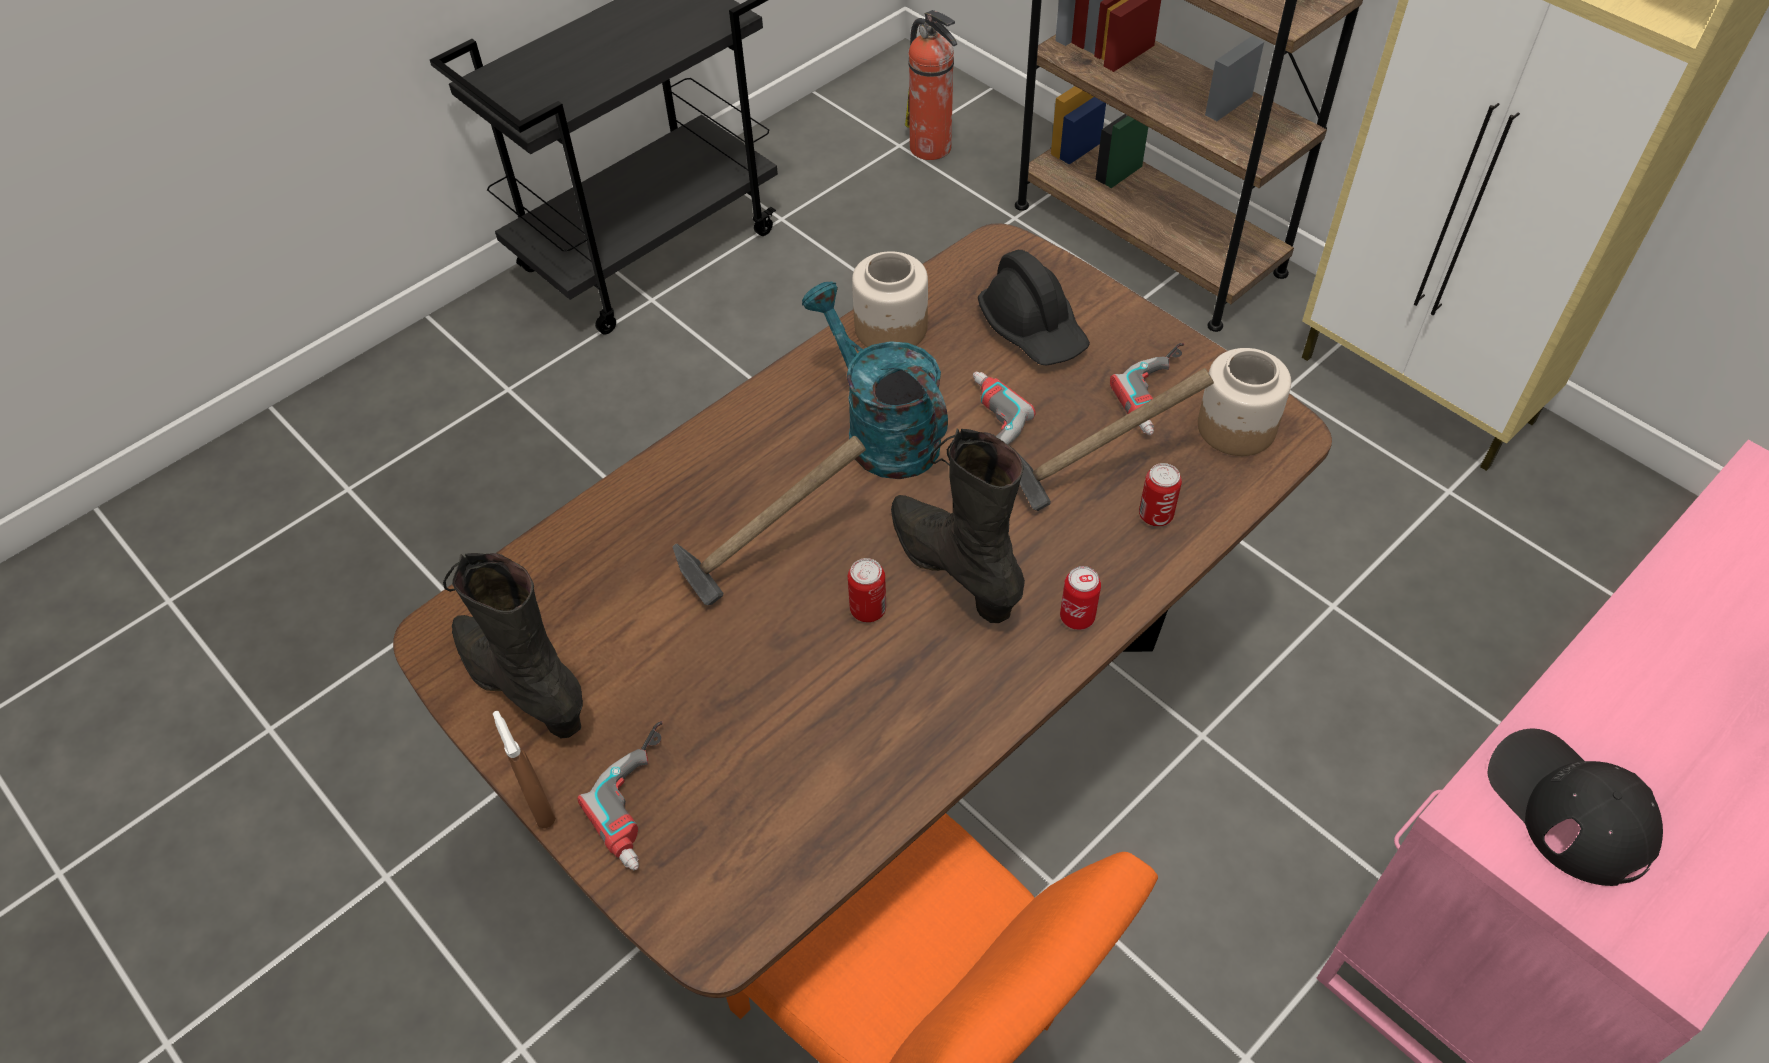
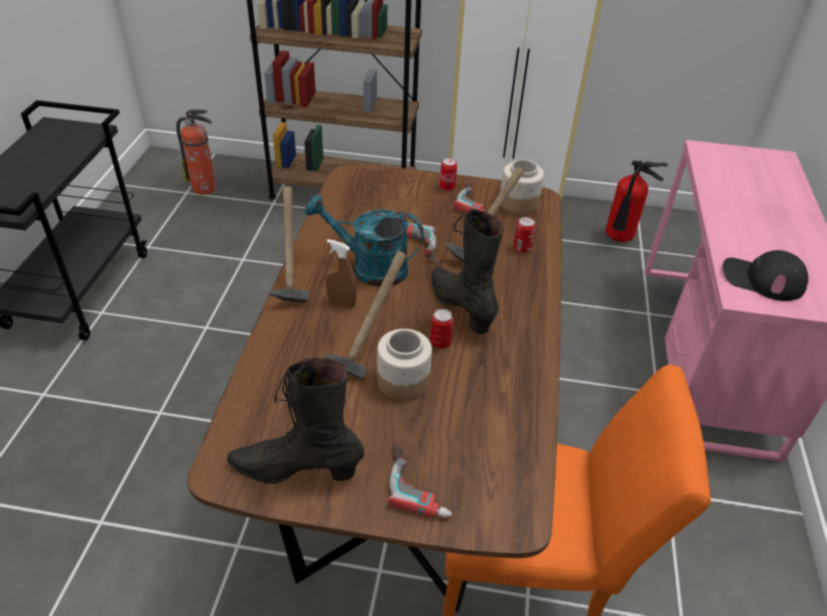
camera: 40 degrees left, 10 degrees down
brown spray bottle [493,711,556,828] -> brown spray bottle moved to [326,239,357,308]
jar [852,251,928,347] -> jar moved to [377,329,432,401]
black boot [891,429,1025,623] -> black boot turned 45 degrees clockwise [432,208,504,334]
black hard hat [978,250,1090,366] -> none
can [1060,566,1101,630] -> can moved to [440,158,457,191]
none -> hammer [269,186,309,303]
none -> fire extinguisher [606,160,668,242]

